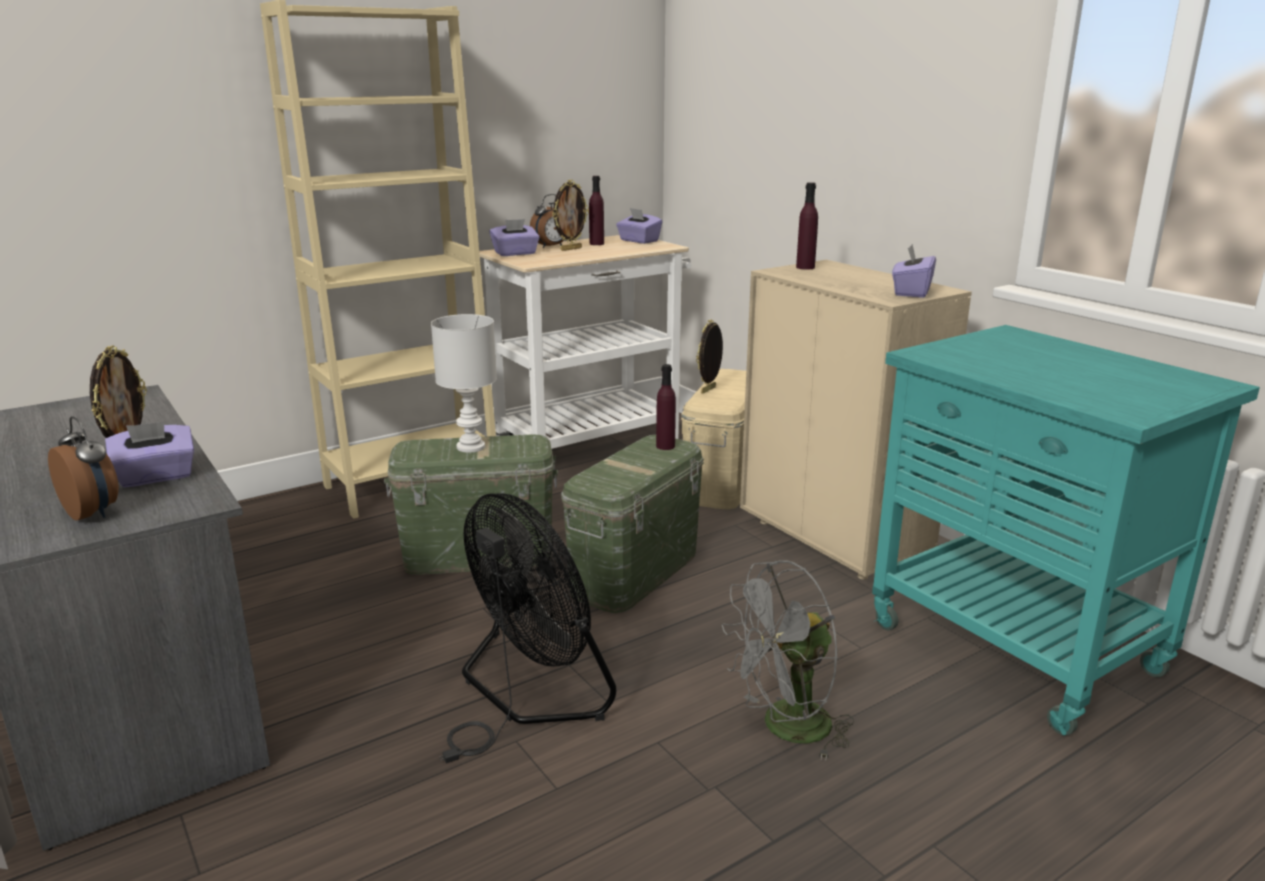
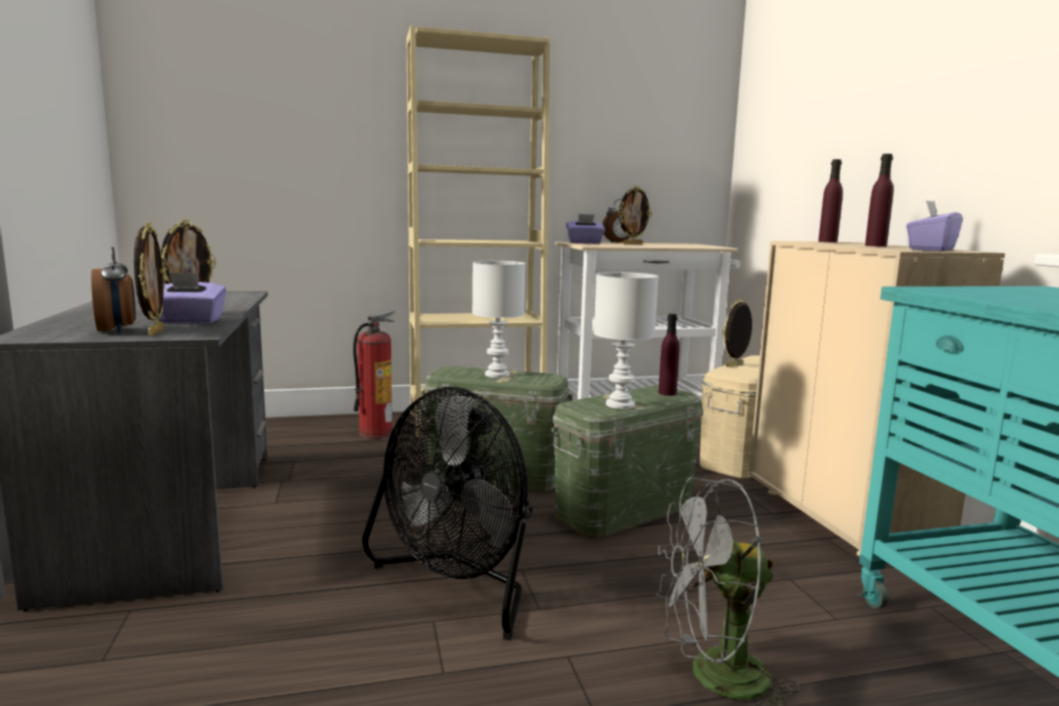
camera: 20 degrees right, 10 degrees down
black fan [440,493,616,763] -> black fan turned 150 degrees clockwise [362,387,533,640]
purple bottle [589,176,604,245] -> purple bottle moved to [865,154,894,247]
purple tissue box [616,208,662,244] -> none
none -> picture frame [134,222,165,336]
none -> fire extinguisher [353,310,395,439]
none -> white table lamp [594,272,659,409]

